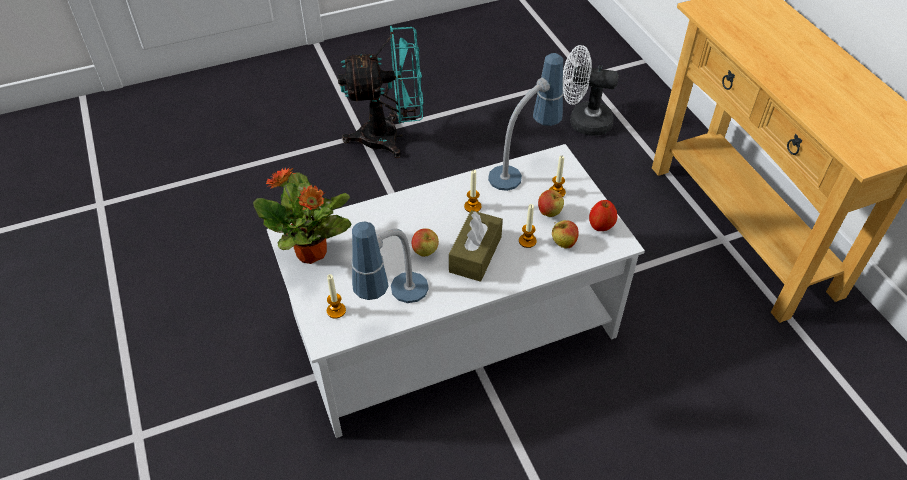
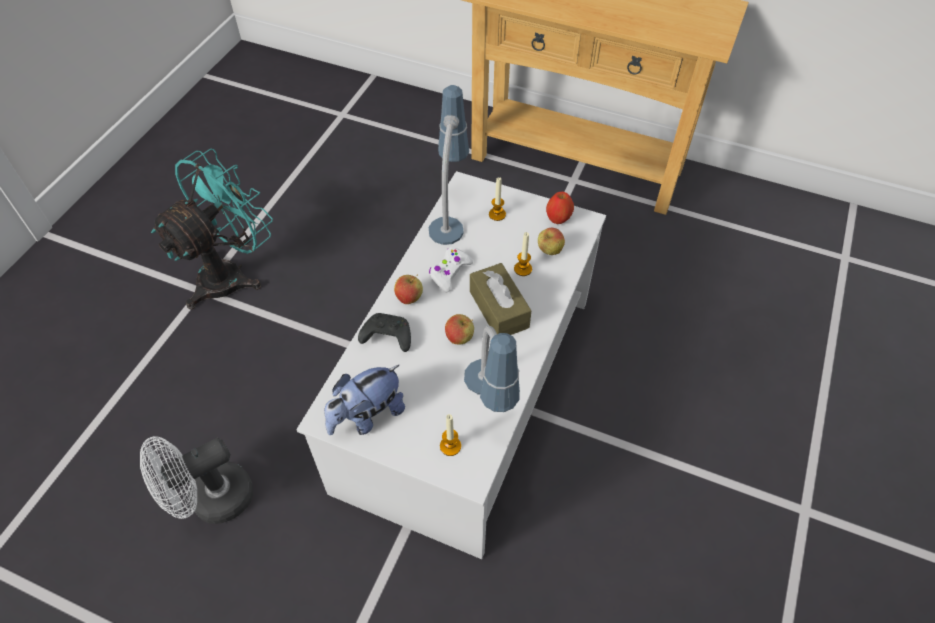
camera: 45 degrees left, 5 degrees up
potted plant [253,167,351,264] -> plush toy [324,365,405,435]
candle [464,170,481,212] -> white game controller [429,247,473,292]
apple [538,190,564,217] -> apple moved to [394,275,423,304]
white fan [563,45,619,136] -> white fan moved to [140,436,253,524]
none -> black game controller [358,313,411,352]

